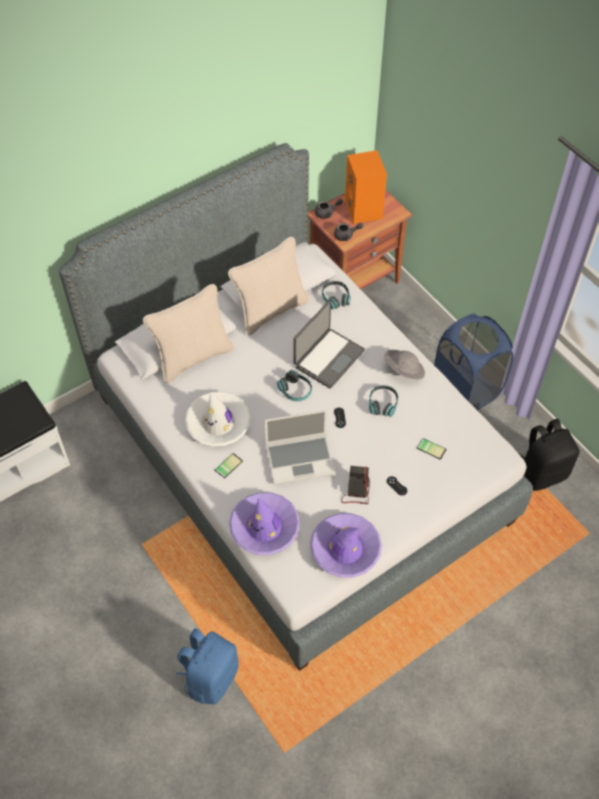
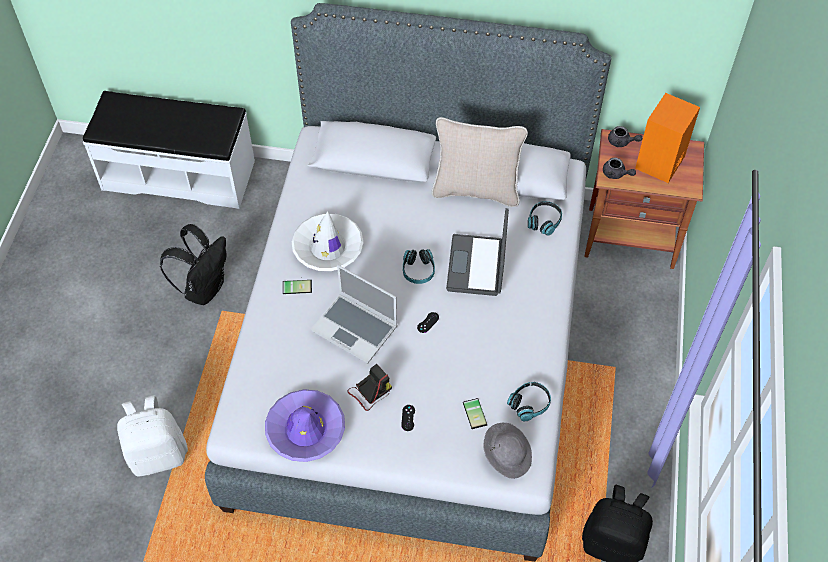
camera: 45 degrees right, 0 degrees up
beige pillow [143,284,234,383] -> none
blue backpack [176,628,239,704] -> white backpack [117,395,188,477]
purple hat [229,492,300,555] -> none
laptop [294,300,365,388] -> laptop turned 105 degrees clockwise [446,208,509,296]
headphones [369,385,398,417] -> headphones moved to [507,382,551,421]
grey hat [384,350,425,379] -> grey hat moved to [484,422,532,479]
blue laundry basket [434,314,514,410] -> none
none -> black backpack [160,224,226,305]

